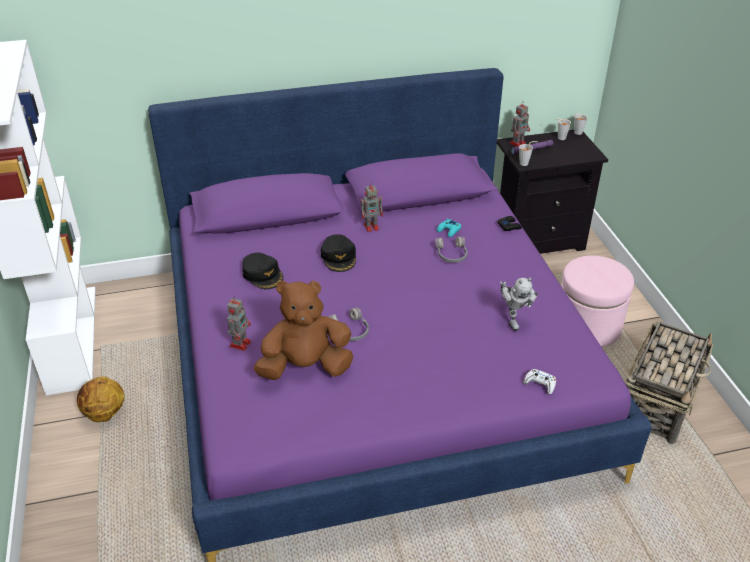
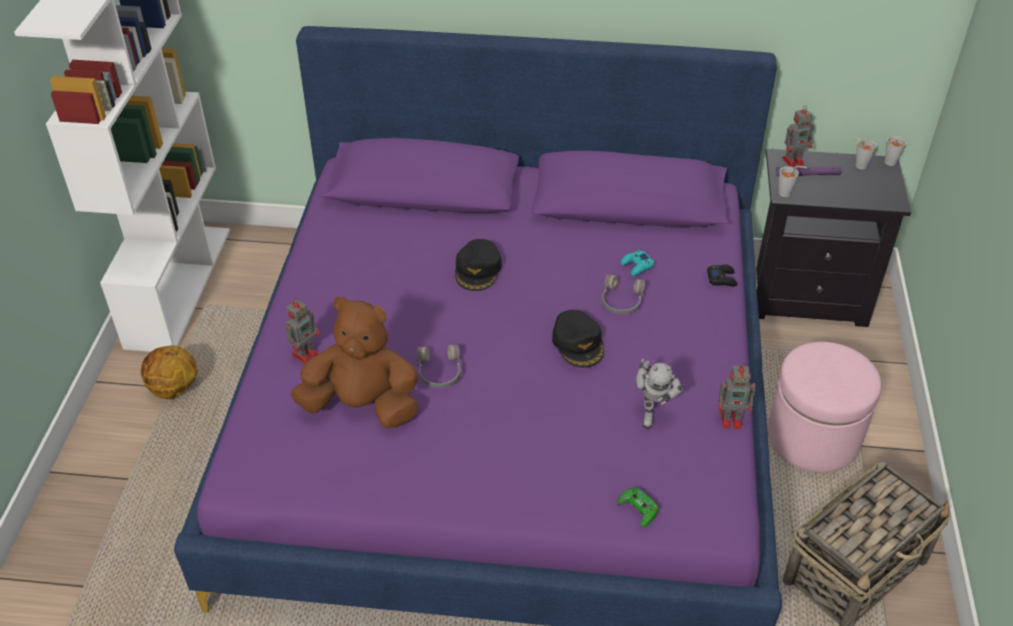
camera: 20 degrees right, 5 degrees up
black cap [242,252,283,289] -> black cap moved to [552,310,604,368]
toy robot [361,182,383,232] -> toy robot moved to [719,363,756,429]
white game controller [523,369,556,394] -> green game controller [617,487,659,527]

